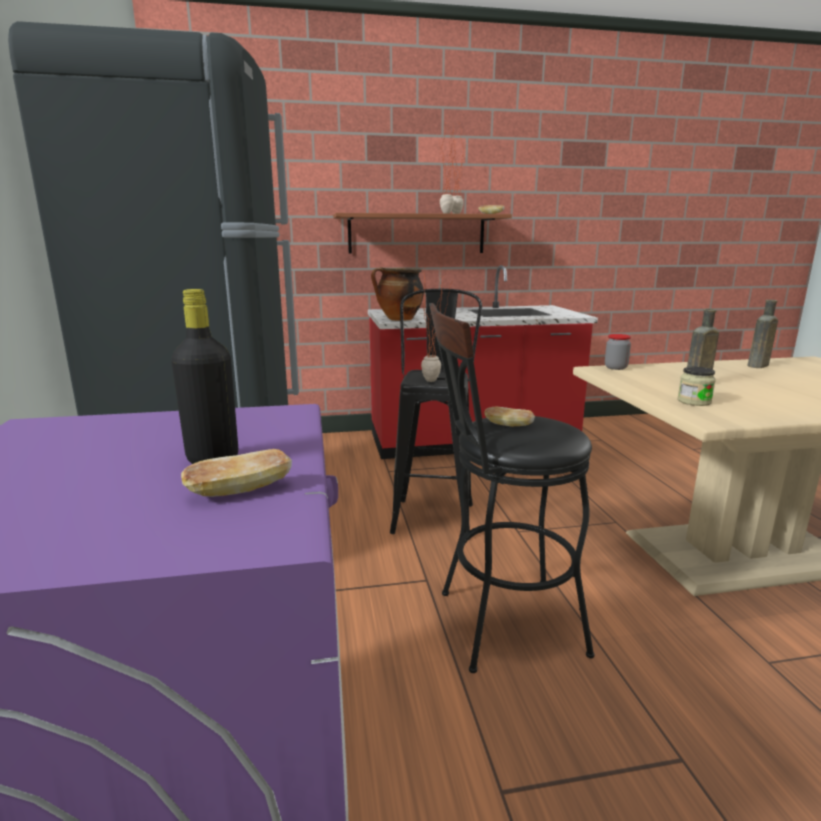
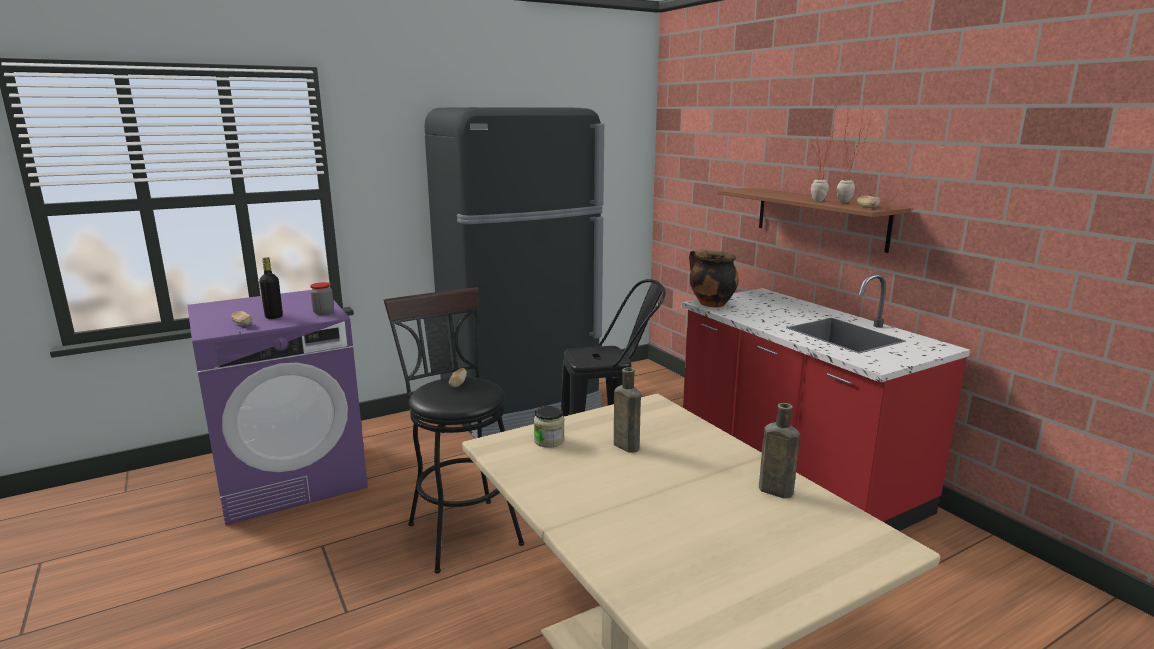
camera: 70 degrees right, 0 degrees up
potted plant [421,253,453,382] -> none
jar [605,334,631,370] -> jar moved to [310,282,334,315]

